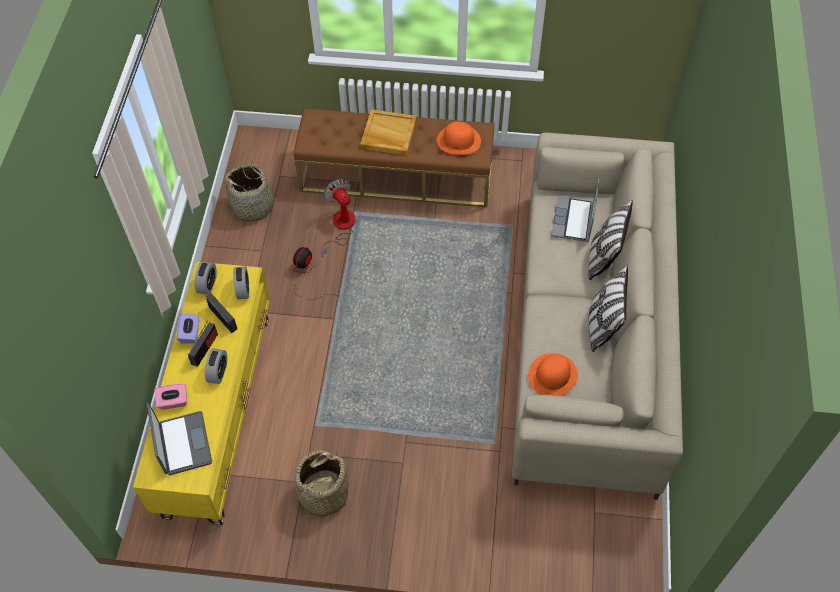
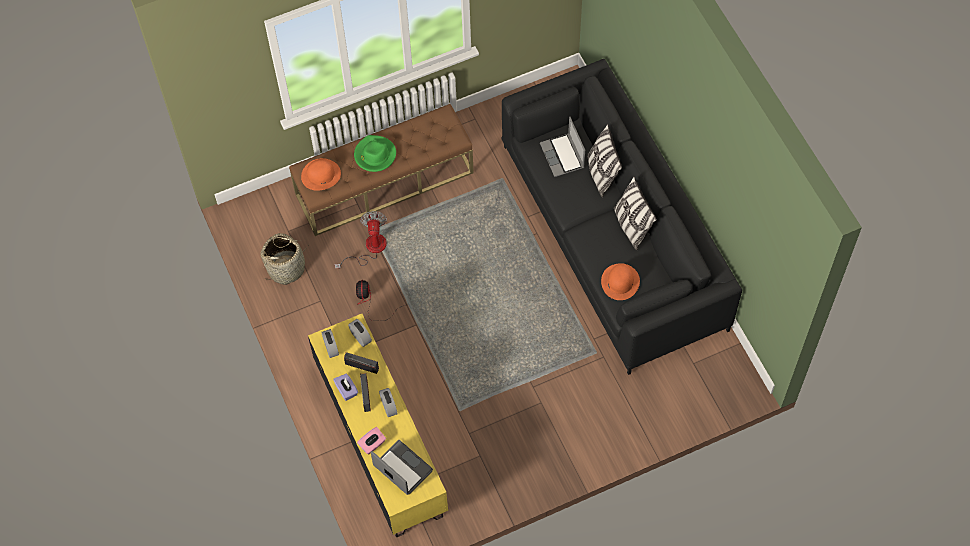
camera: 30 degrees left, 5 degrees up
basket [295,450,348,518] -> none
fan [321,179,356,258] -> fan turned 60 degrees clockwise [334,211,387,269]
beige tray [360,109,417,155] -> green hat [354,135,396,172]
orange hat [437,121,481,155] -> orange hat moved to [301,158,341,191]
beige sofa [512,133,683,500] -> black sofa [501,59,742,375]

